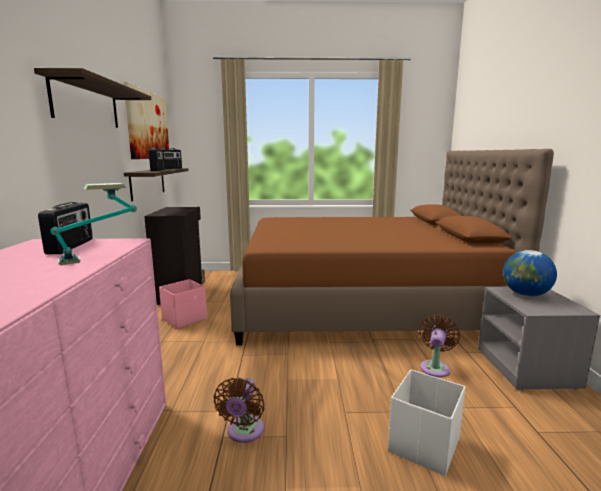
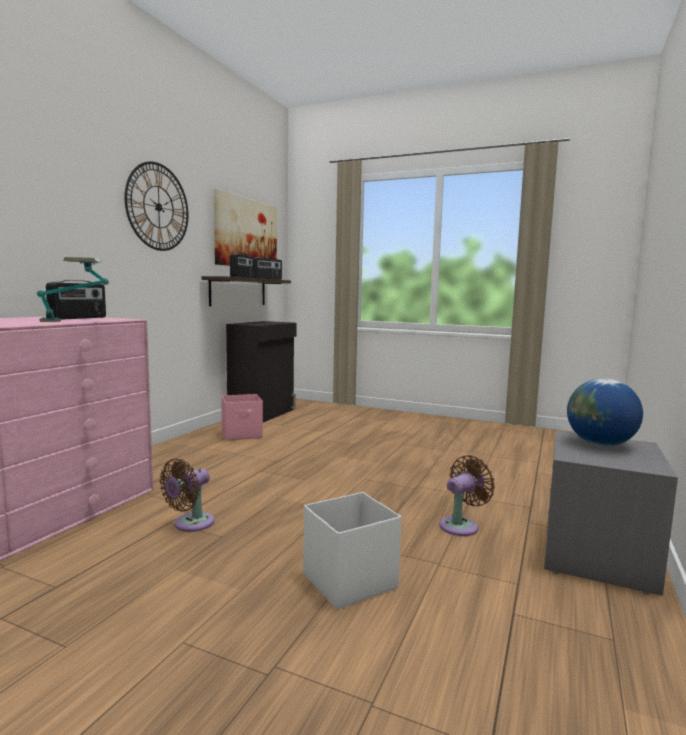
camera: 25 degrees right, 5 degrees down
shelf [34,68,151,128] -> wall clock [125,162,188,251]
brown bed [230,149,554,345] -> none

